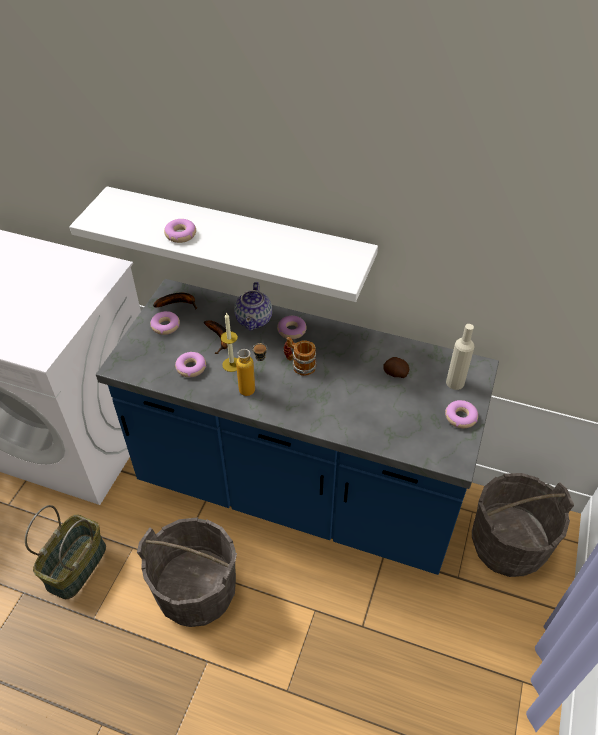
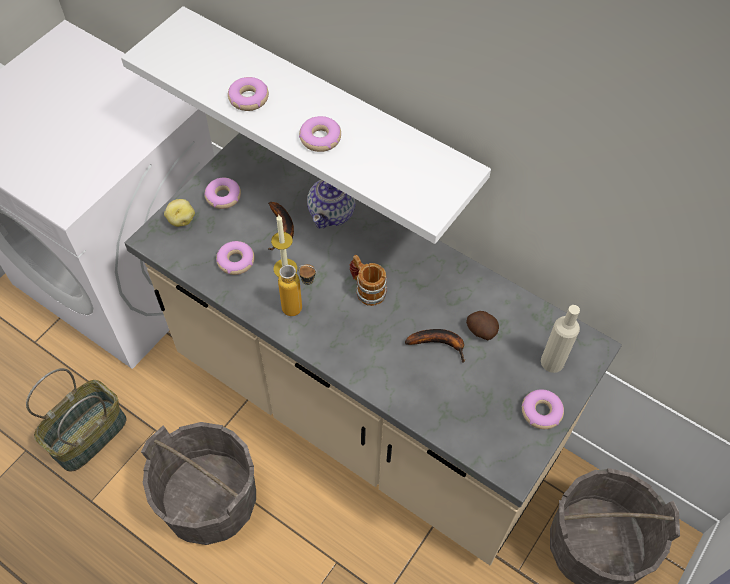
camera: 15 degrees right, 10 degrees up
blue counter [96,279,499,575] -> beige counter [125,133,622,565]
banana [153,293,197,310] -> banana moved to [405,329,465,362]
donut [277,316,307,339] -> donut moved to [299,116,341,152]
none -> potato [164,199,195,227]

